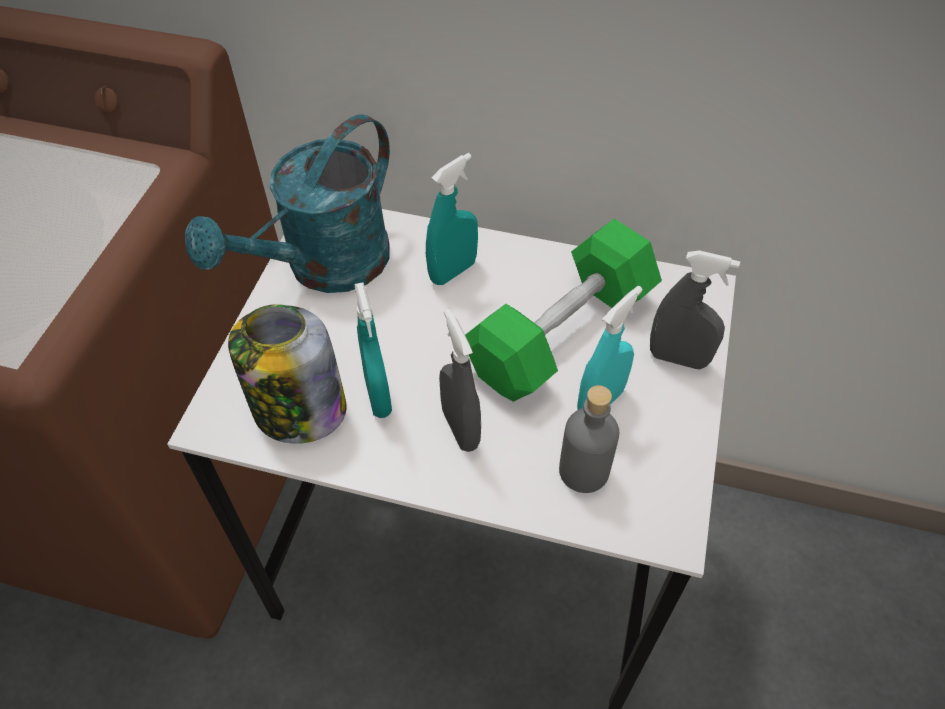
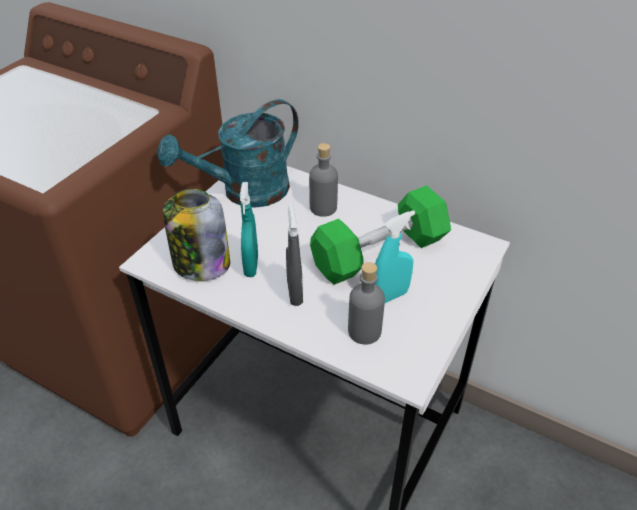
camera: 15 degrees right, 10 degrees down
turquoise spray bottle [426,153,478,285] -> grey bottle [309,143,338,217]
grey spray bottle [650,250,740,369] -> none

